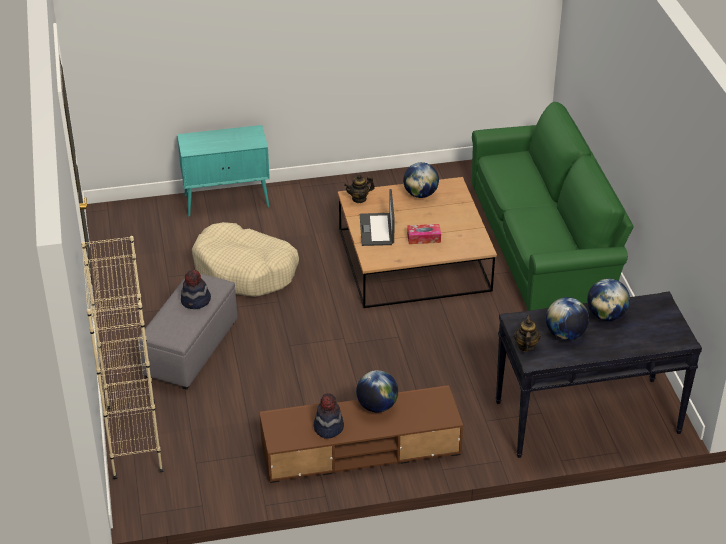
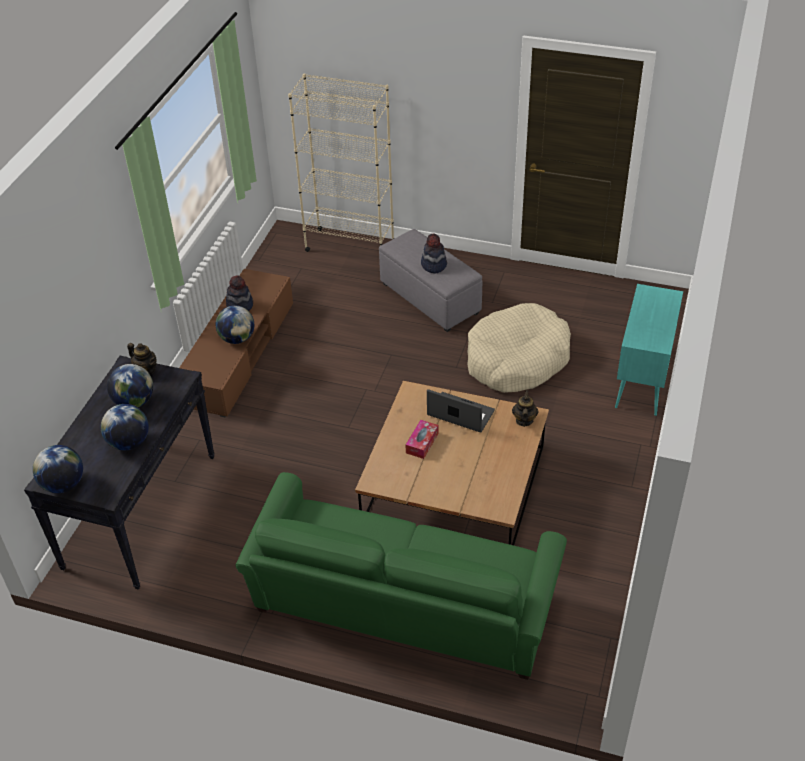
camera: 120 degrees right, 5 degrees up
globe [403,162,439,198] -> globe moved to [33,445,83,493]

